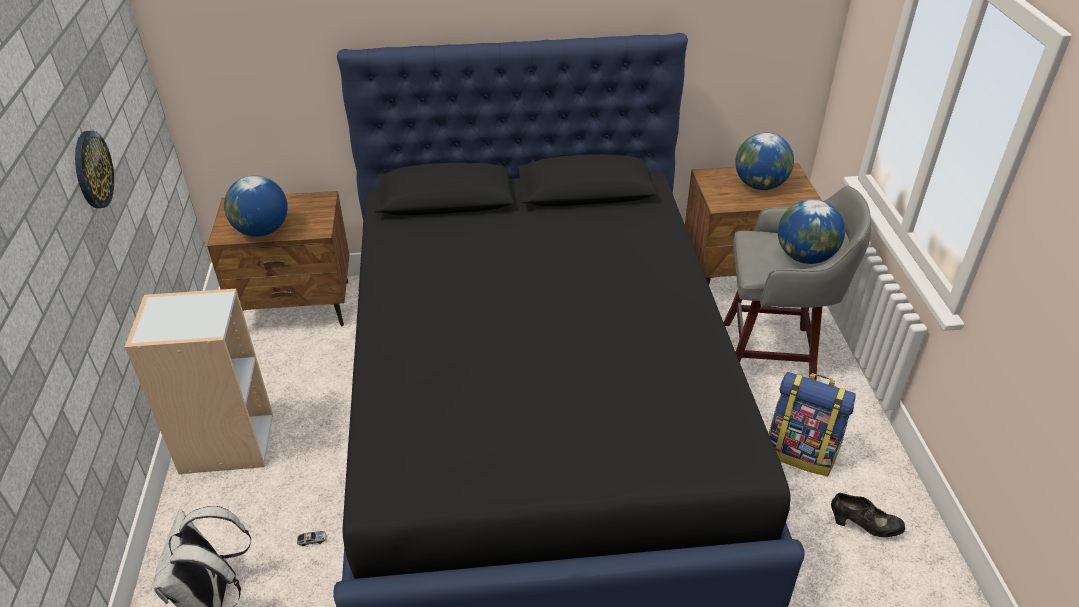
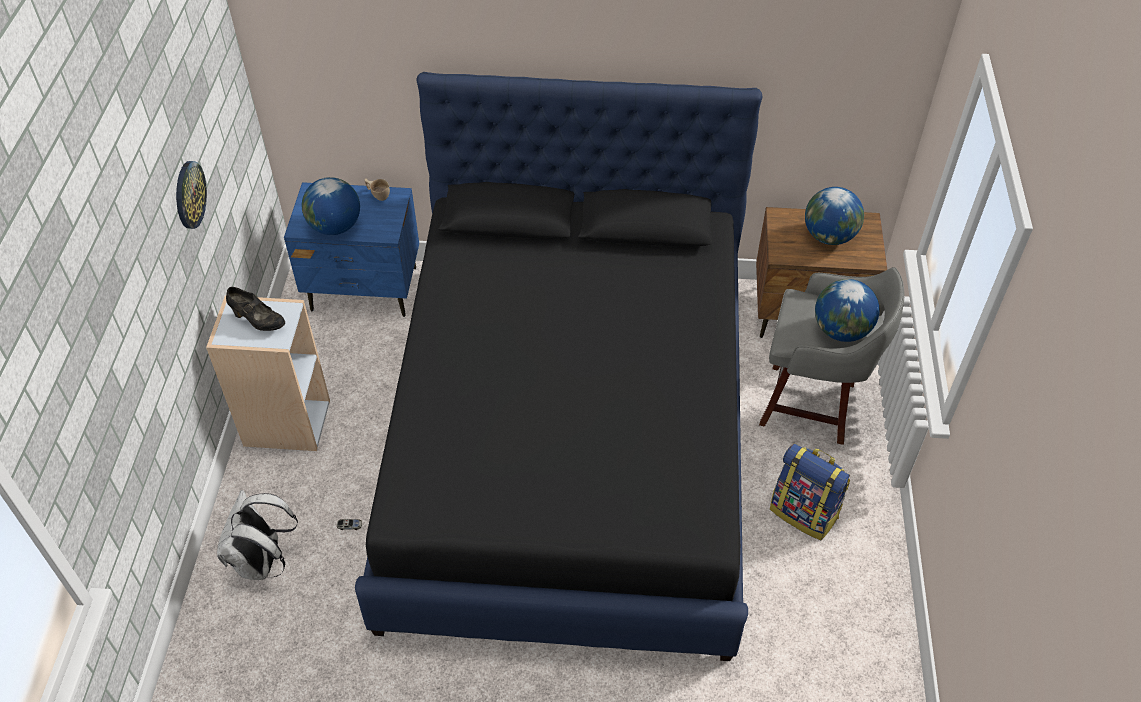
camera: 10 degrees right, 10 degrees up
brown nightstand [207,191,349,326] -> blue nightstand [284,182,419,317]
black shoe [831,493,905,537] -> black shoe moved to [226,287,285,331]
none -> beige cup [365,178,390,201]

